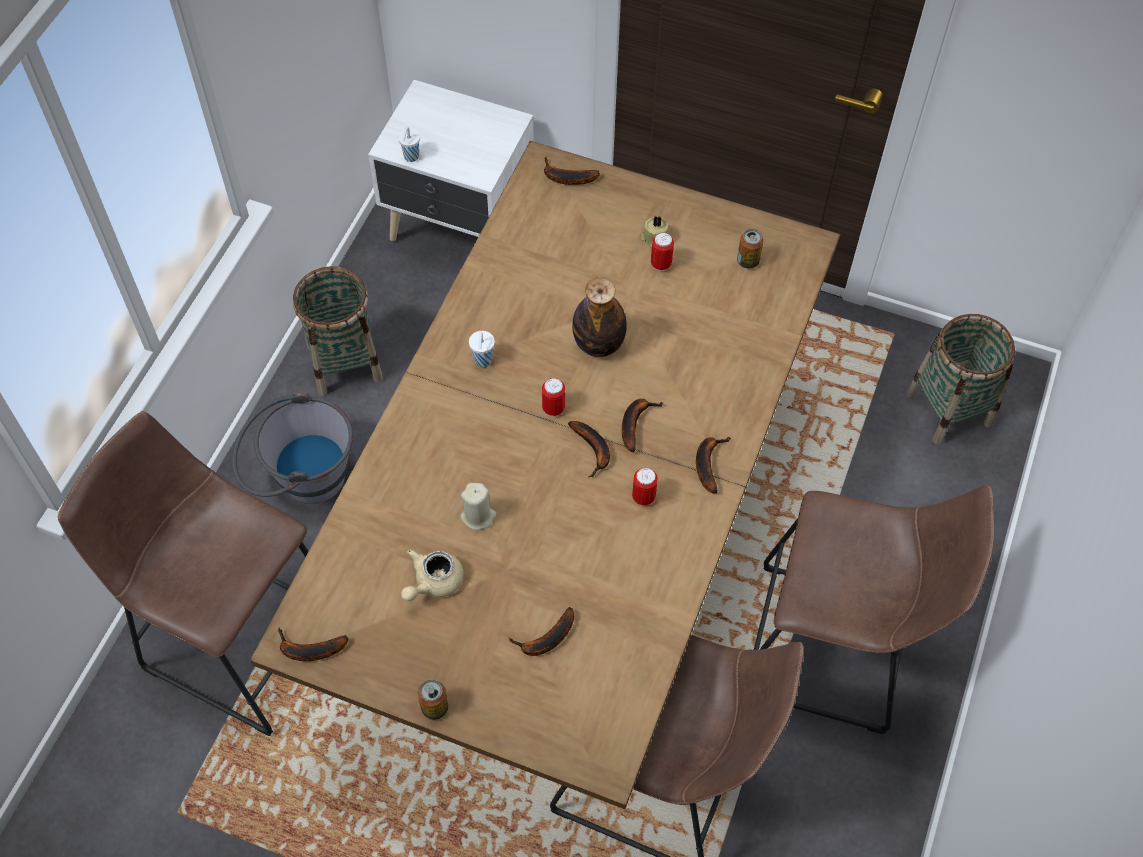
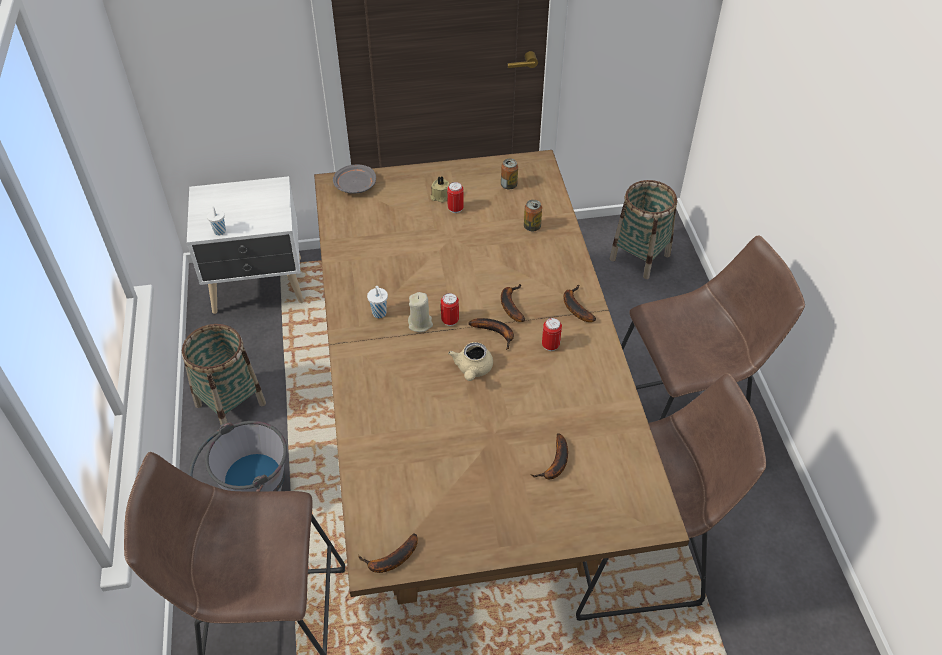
camera: 30 degrees left, 10 degrees down
beige teapot [401,549,464,601] -> beige teapot moved to [448,342,493,381]
can [418,680,448,720] -> can moved to [524,200,542,231]
beige candle [460,483,496,530] -> beige candle moved to [408,292,433,332]
banana [544,156,600,185] -> grey plate [333,165,376,194]
bottle [572,277,627,357] -> none

